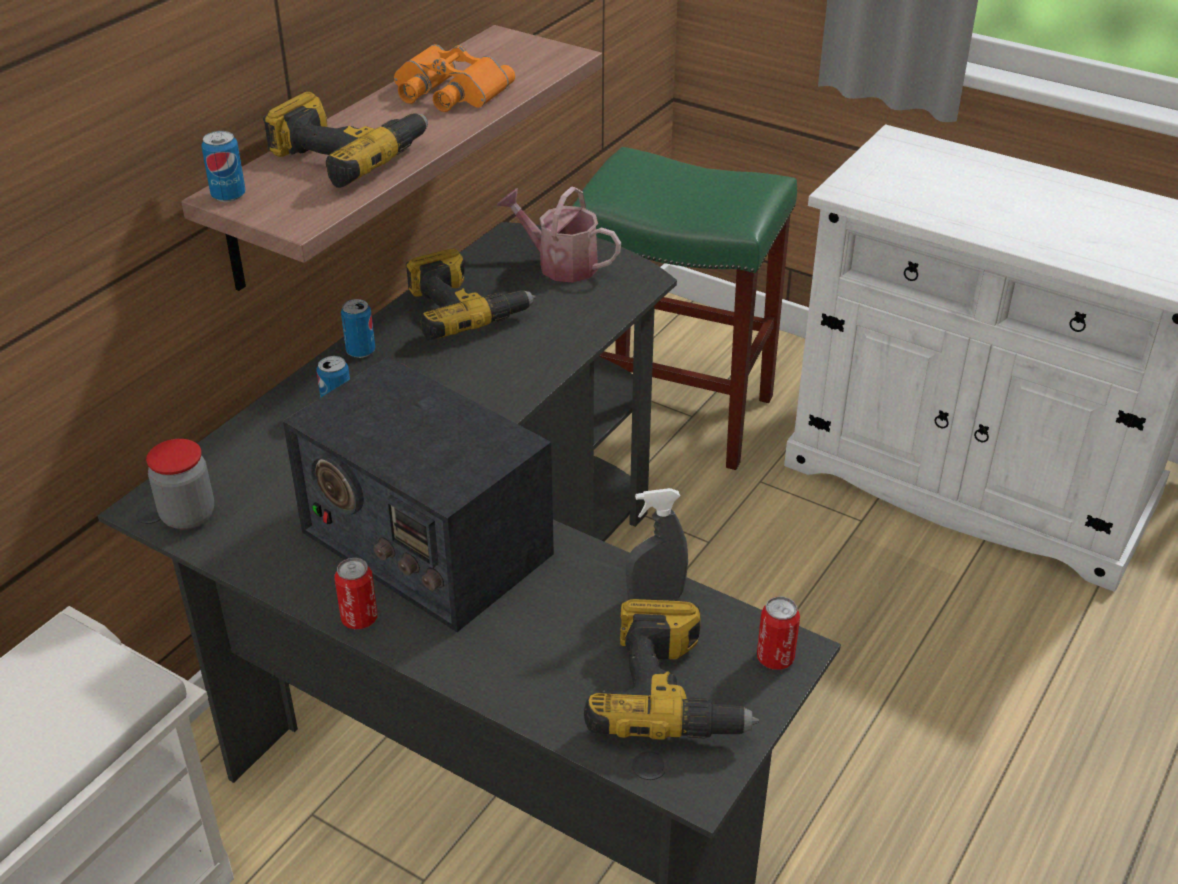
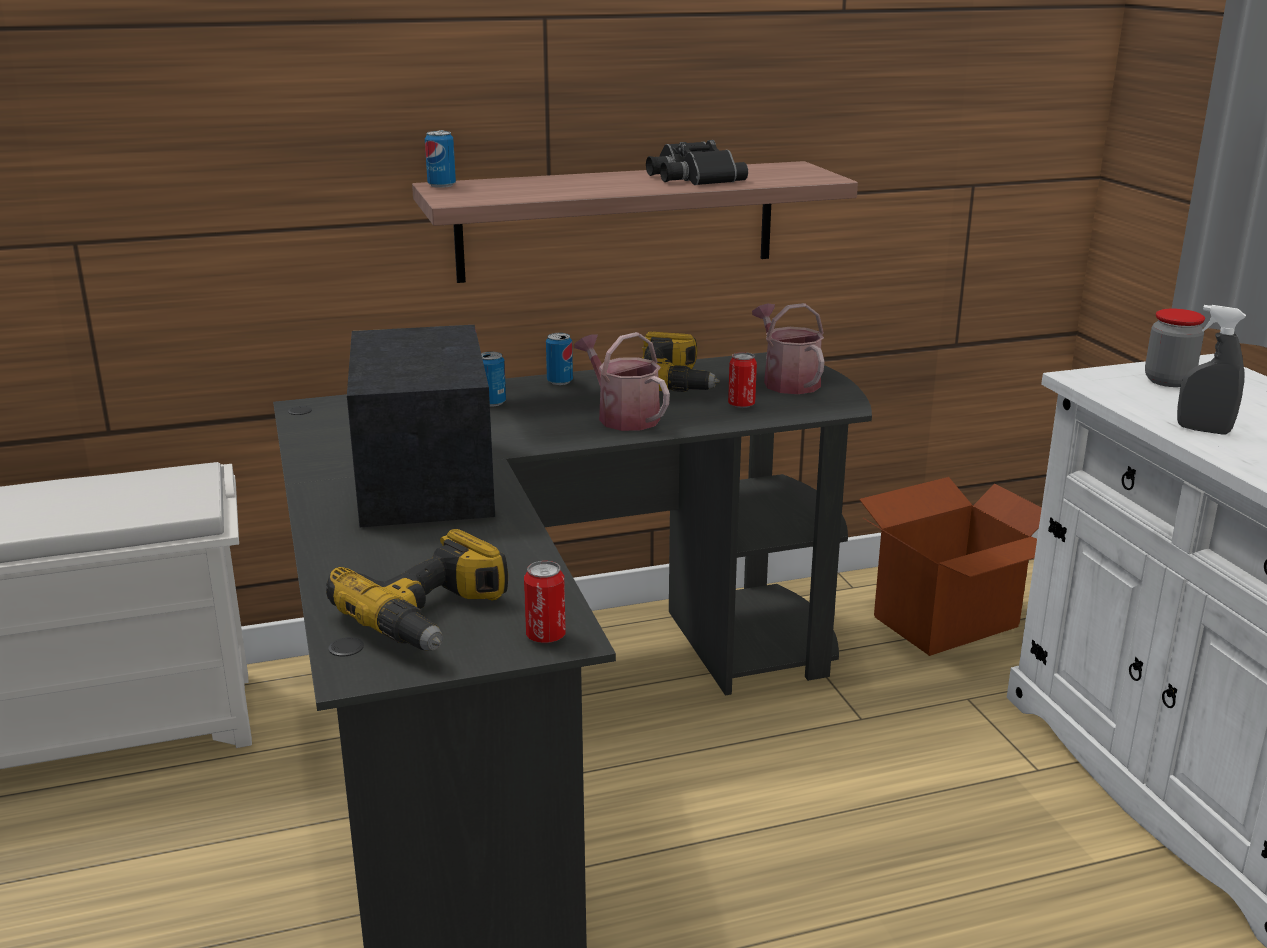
camera: 40 degrees right, 15 degrees down
jar [146,439,214,529] -> jar moved to [1145,309,1205,387]
power drill [263,92,428,188] -> none
can [335,558,377,629] -> can moved to [728,352,757,408]
orange binoculars [394,44,515,112] -> black binoculars [646,140,748,185]
green stool [573,147,797,470] -> cardboard box [859,477,1042,656]
grey spray bottle [626,488,688,600] -> grey spray bottle moved to [1177,305,1246,435]
none -> watering can [574,332,670,431]

